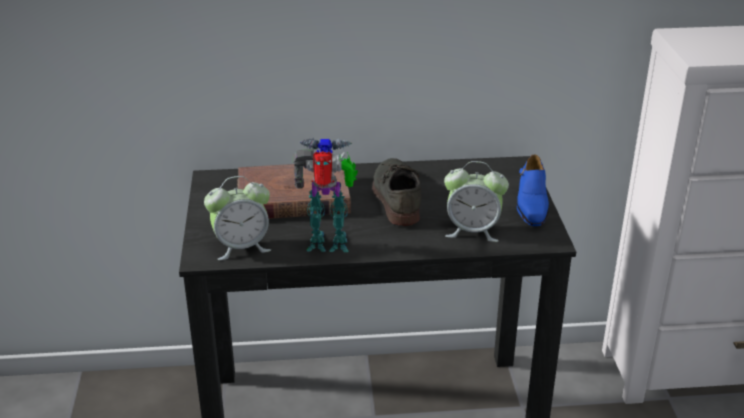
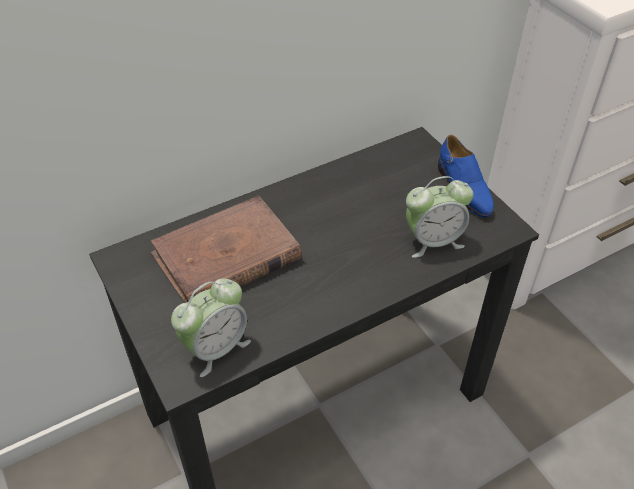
camera: 25 degrees left, 15 degrees up
toy robot [292,138,358,252] -> none
grey shoe [372,158,422,226] -> none

